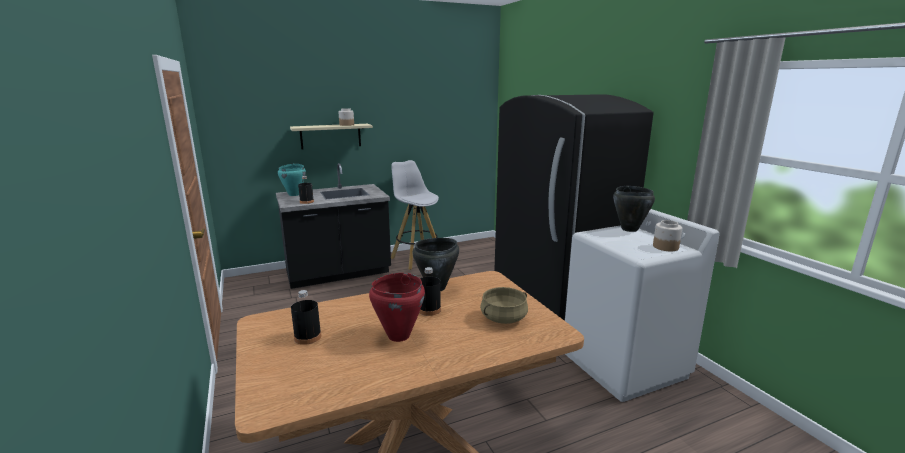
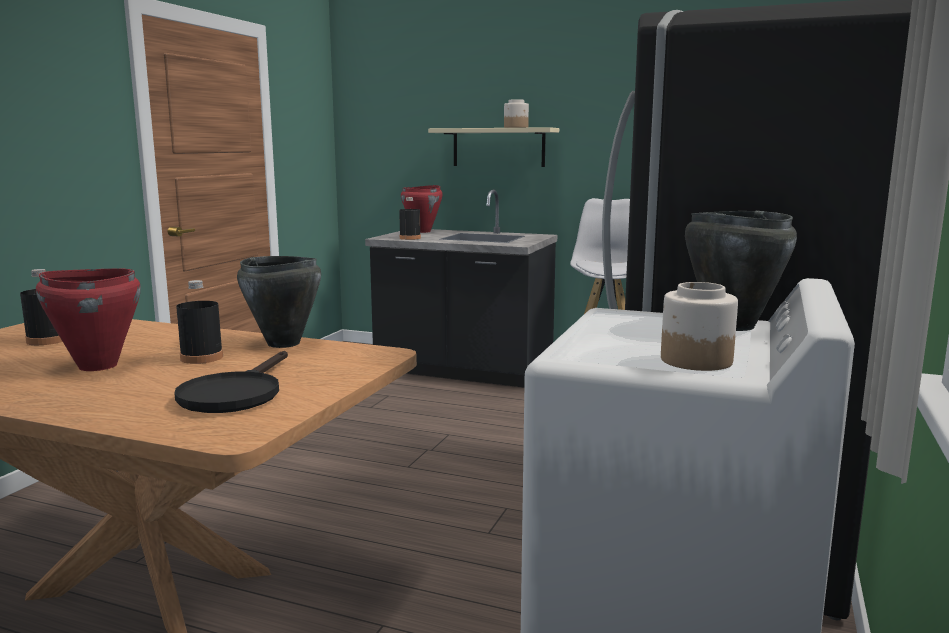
camera: 45 degrees right, 5 degrees down
turquoise cooking pot [278,164,306,196] -> red cooking pot [401,185,443,233]
beige cooking pot [480,287,528,324] -> black frying pan [174,351,288,413]

